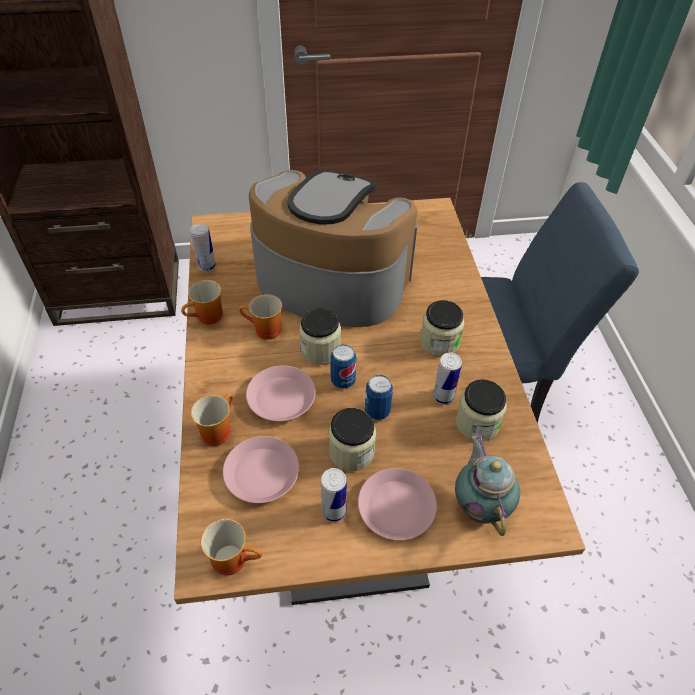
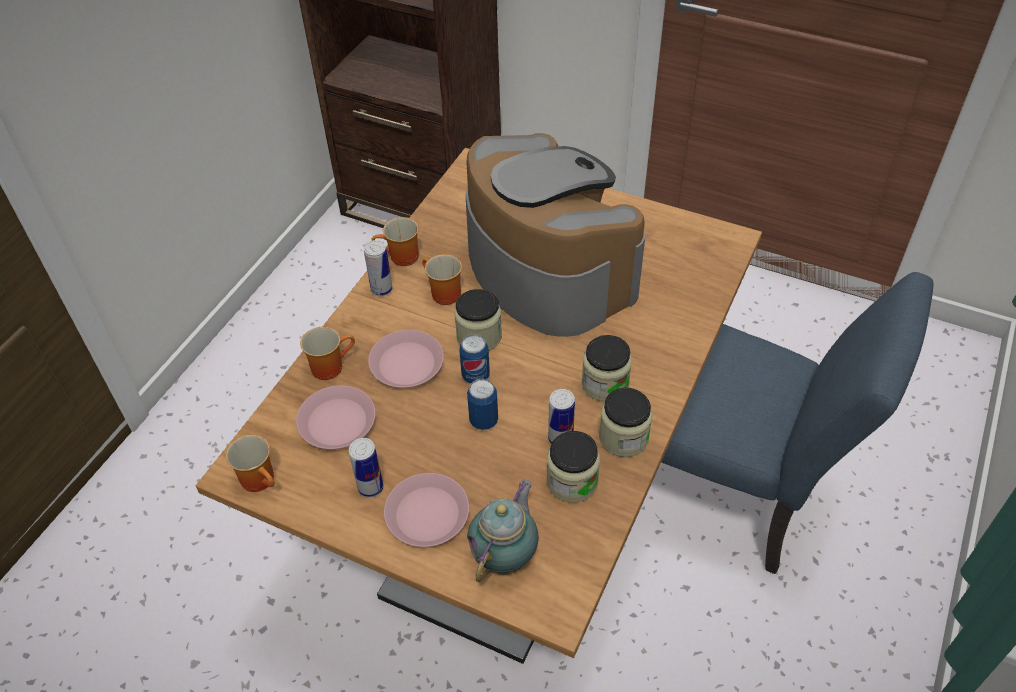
camera: 35 degrees right, 0 degrees up
can [190,223,216,272] -> can moved to [364,240,393,296]
jar [329,408,376,471] -> jar moved to [599,387,653,457]

